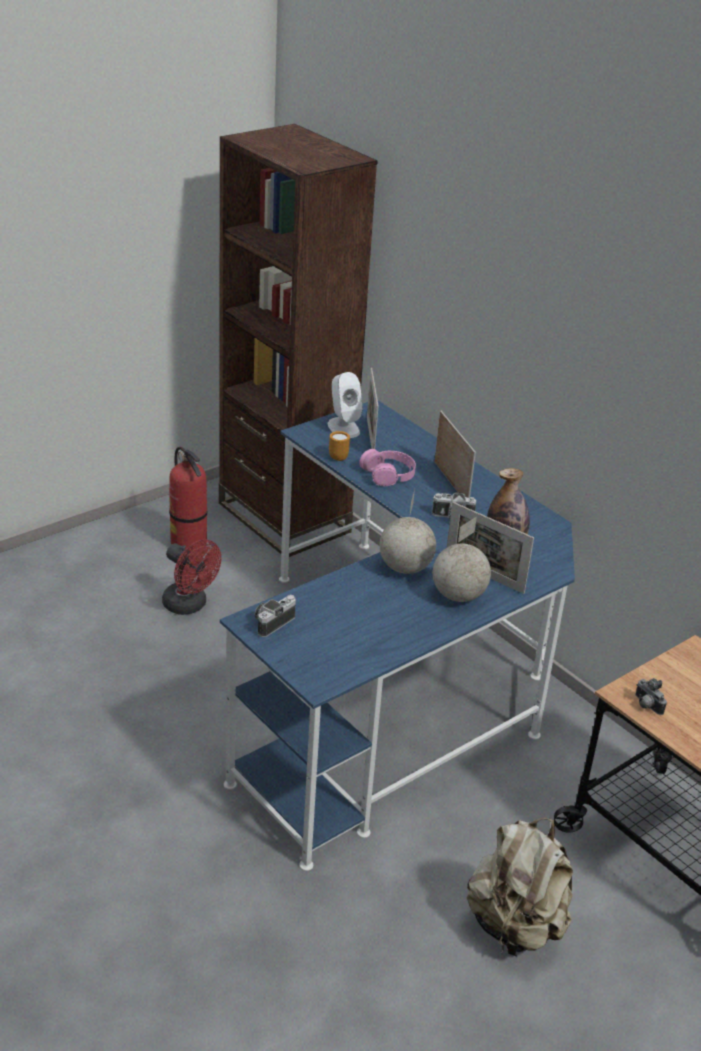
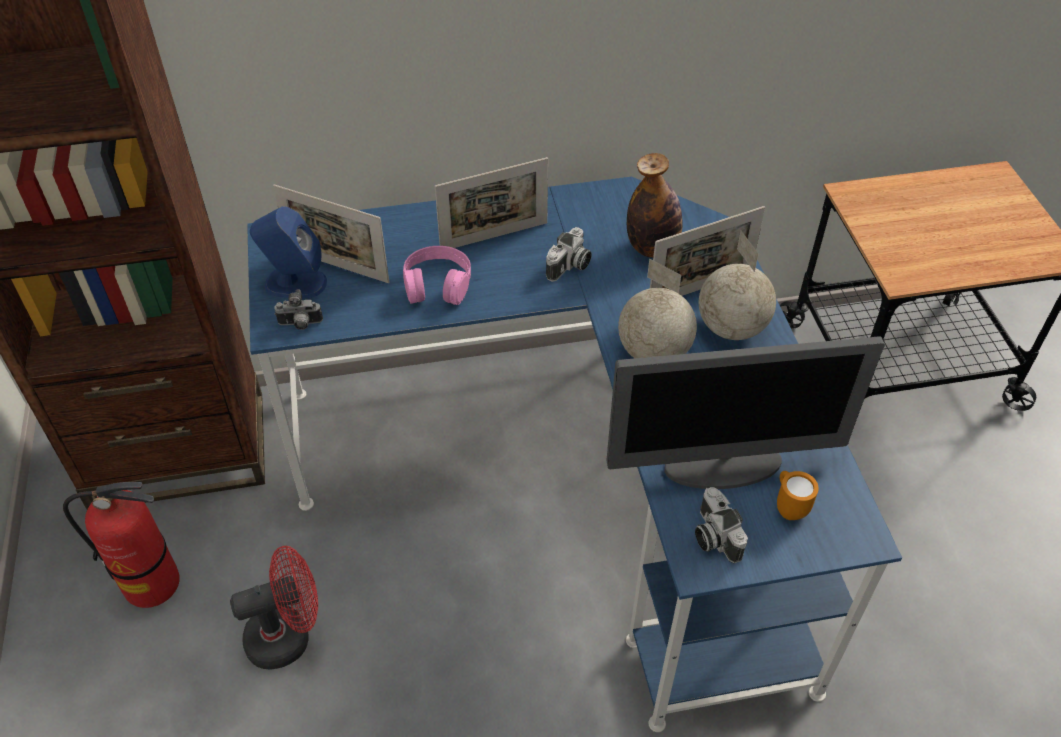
camera: 60 degrees left, 15 degrees up
white speaker [328,372,363,438] -> blue speaker [250,206,327,299]
orange mug [329,431,350,461] -> orange mug moved to [777,471,819,520]
picture frame [434,410,476,498] -> picture frame turned 150 degrees clockwise [435,157,548,248]
beige backpack [467,818,573,956] -> none
camera [635,678,667,715] -> camera moved to [274,289,323,330]
none -> monitor [606,336,885,489]

